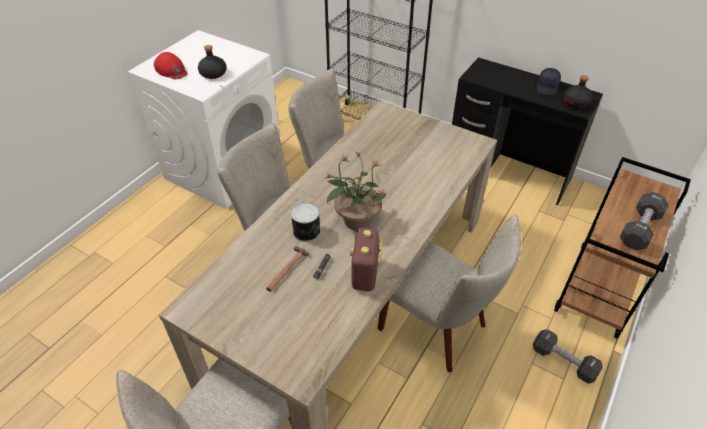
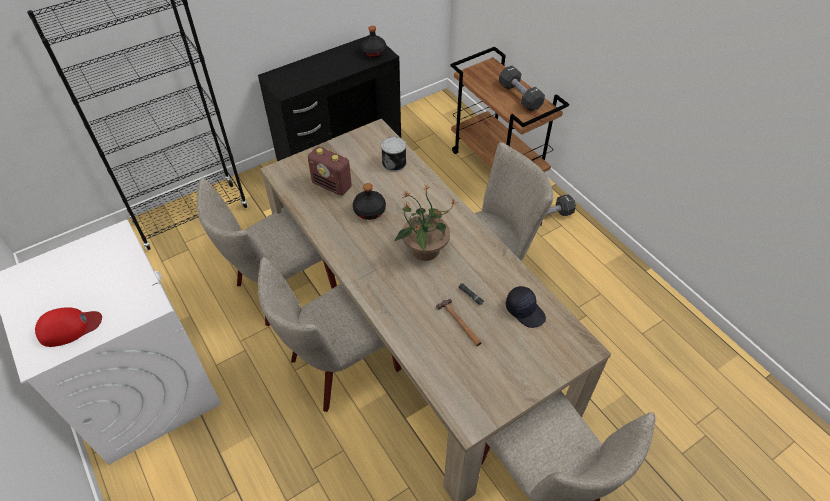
camera: 65 degrees left, 5 degrees up
black bottle [198,45,227,79] -> black bottle moved to [353,183,386,220]
can [291,202,321,242] -> can moved to [381,136,407,172]
radio [350,228,383,291] -> radio moved to [308,147,352,195]
black cap [537,68,561,95] -> black cap moved to [506,286,546,328]

